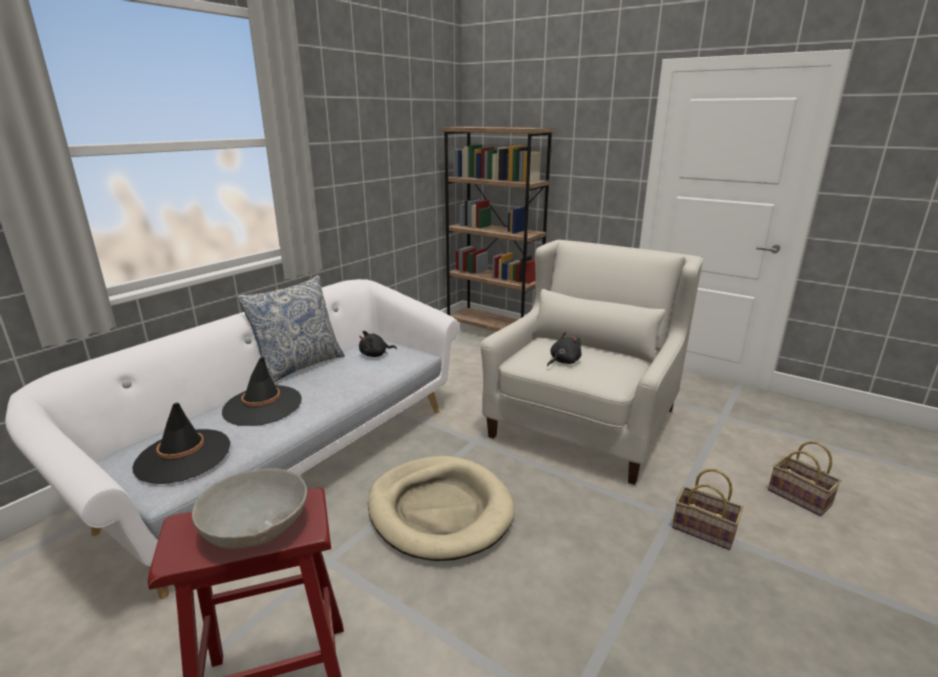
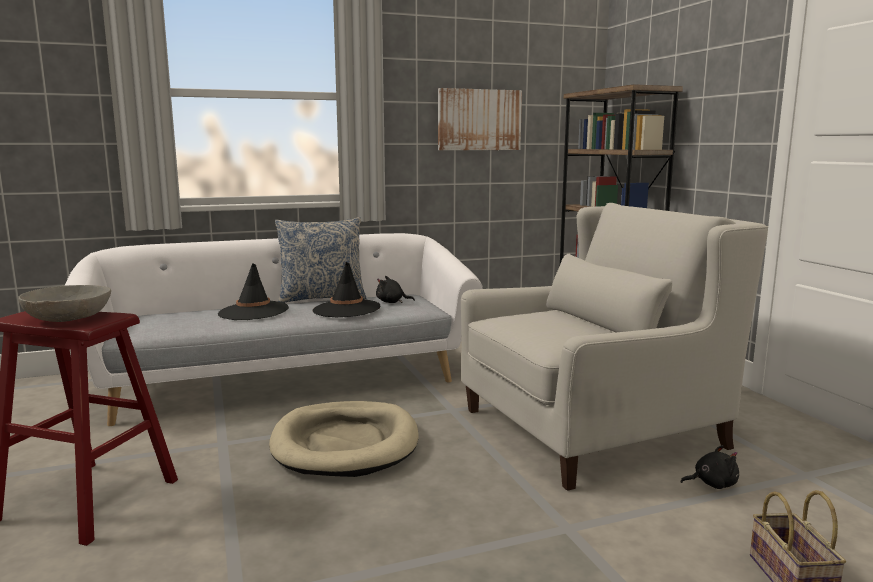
camera: 35 degrees right, 10 degrees down
black hat [132,403,231,484] -> black hat moved to [313,262,380,318]
black plush toy [547,332,581,367] -> black plush toy moved to [681,445,739,489]
basket [672,469,743,550] -> none
none -> picture [438,88,522,150]

